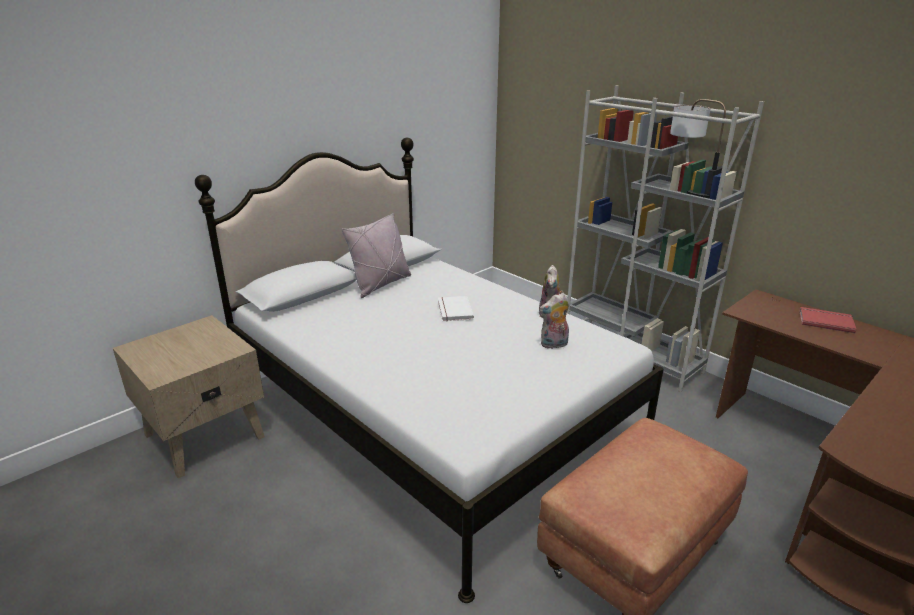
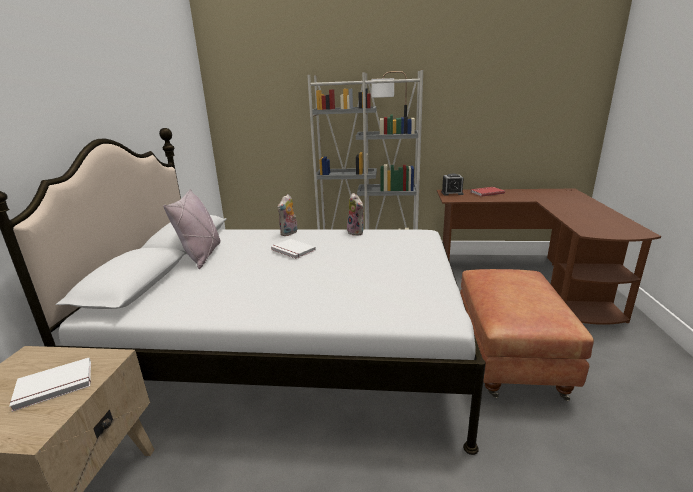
camera: 40 degrees left, 5 degrees down
plush toy [539,293,569,349] -> plush toy moved to [277,194,297,236]
none -> white book [9,358,91,412]
none -> alarm clock [441,174,464,195]

